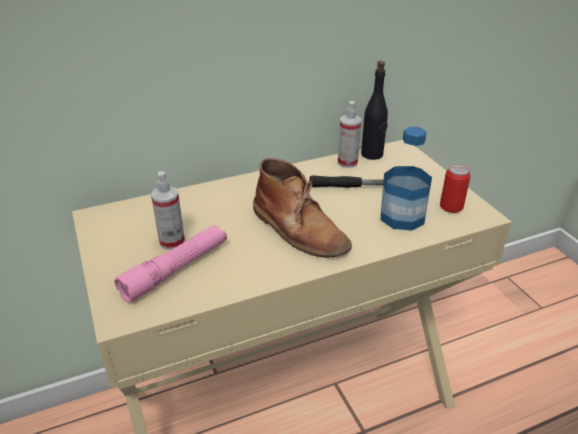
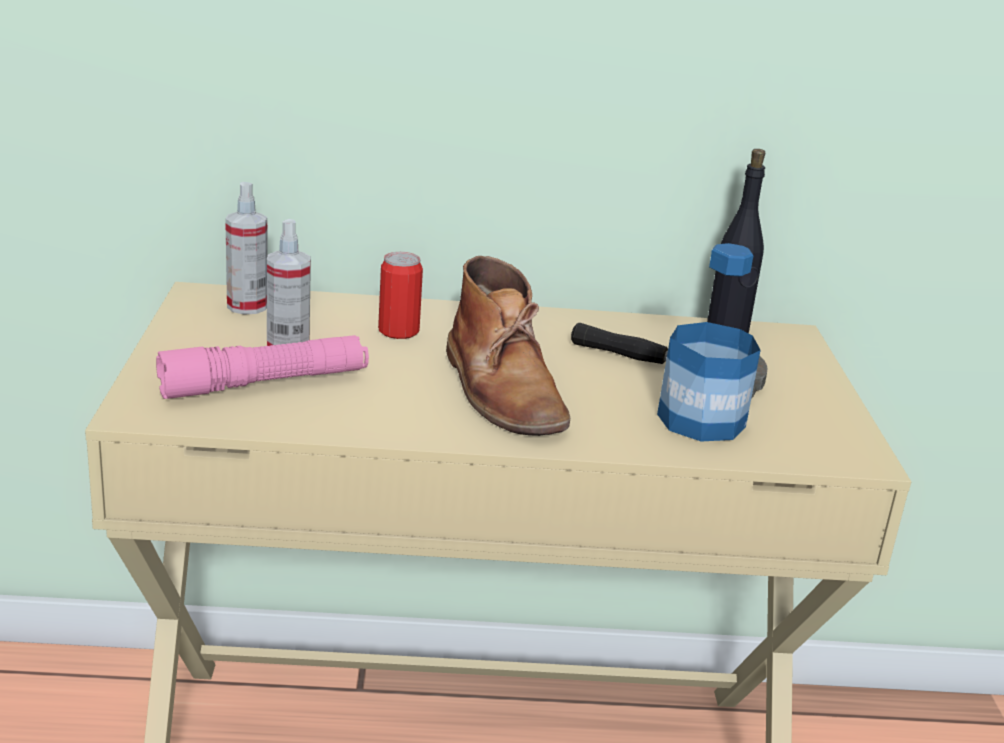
camera: 20 degrees right, 10 degrees down
spray bottle [338,101,361,168] -> spray bottle moved to [225,182,267,315]
can [440,164,471,213] -> can moved to [378,252,423,339]

